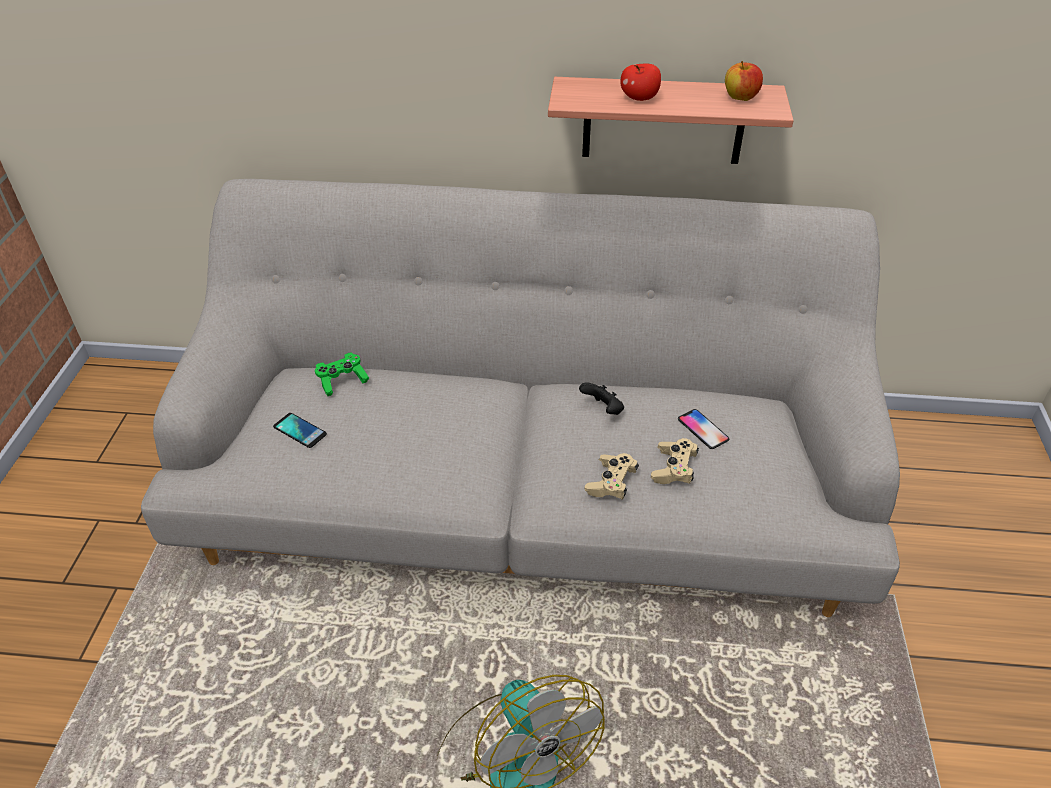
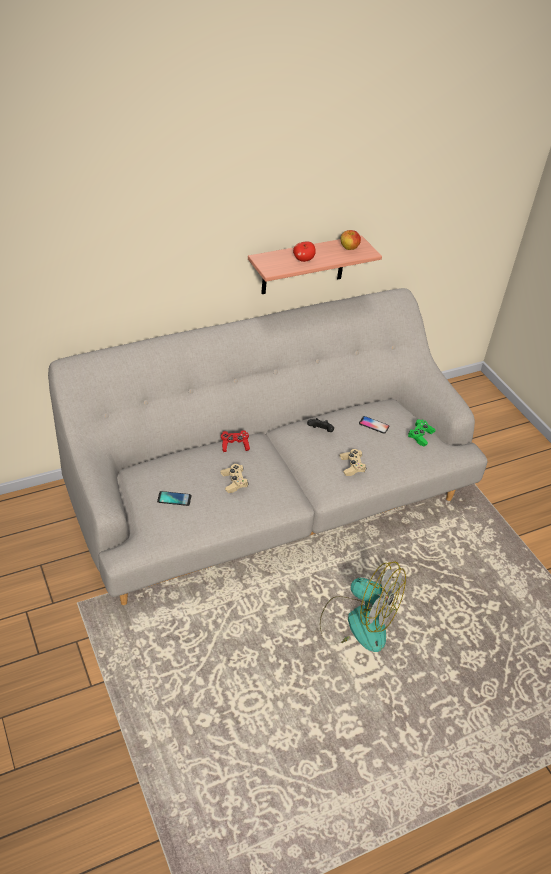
camera: 35 degrees left, 0 degrees up
green game controller [315,352,369,396] -> green game controller moved to [408,419,435,447]
beige game controller [651,438,699,484] -> beige game controller moved to [220,464,249,493]
none -> red game controller [221,430,250,452]

